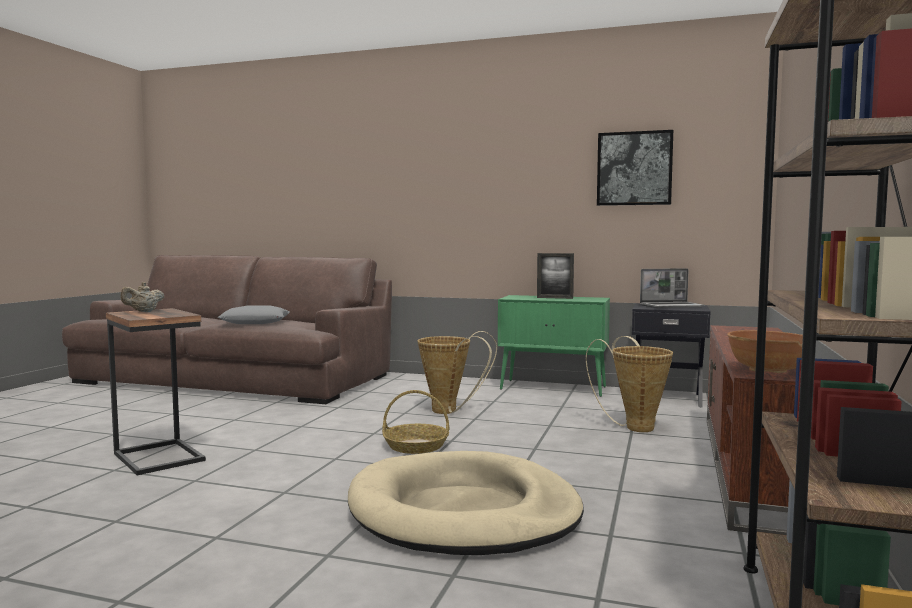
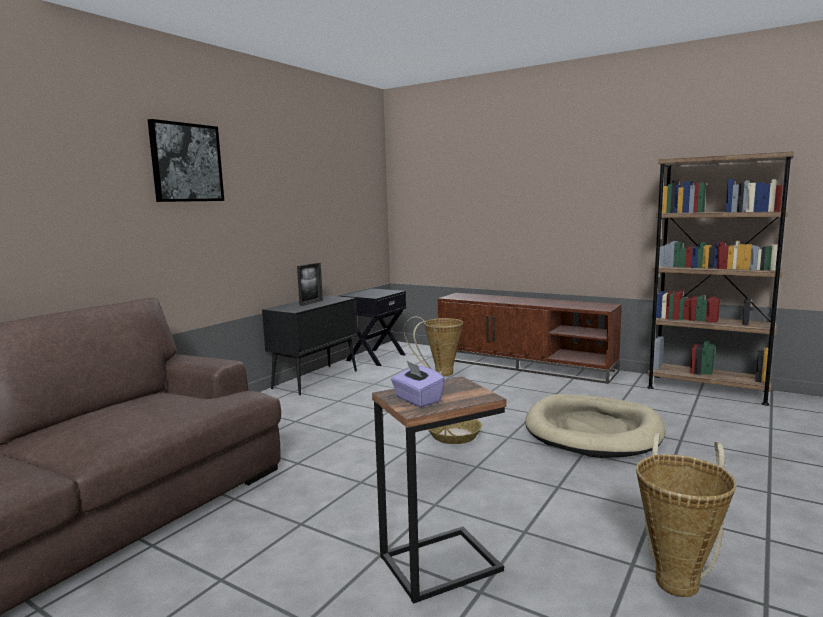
camera: 75 degrees left, 5 degrees up
beige teapot [120,282,164,312] -> purple tissue box [391,360,445,407]
grey pillow [218,305,290,324] -> none
basket [417,331,497,414] -> basket moved to [636,433,736,597]
green cabinet [498,295,610,397] -> black cabinet [262,295,358,395]
picture [597,130,673,206] -> picture moved to [147,119,224,202]
laptop [640,268,705,308] -> none
brown bowl [727,330,803,373] -> none

